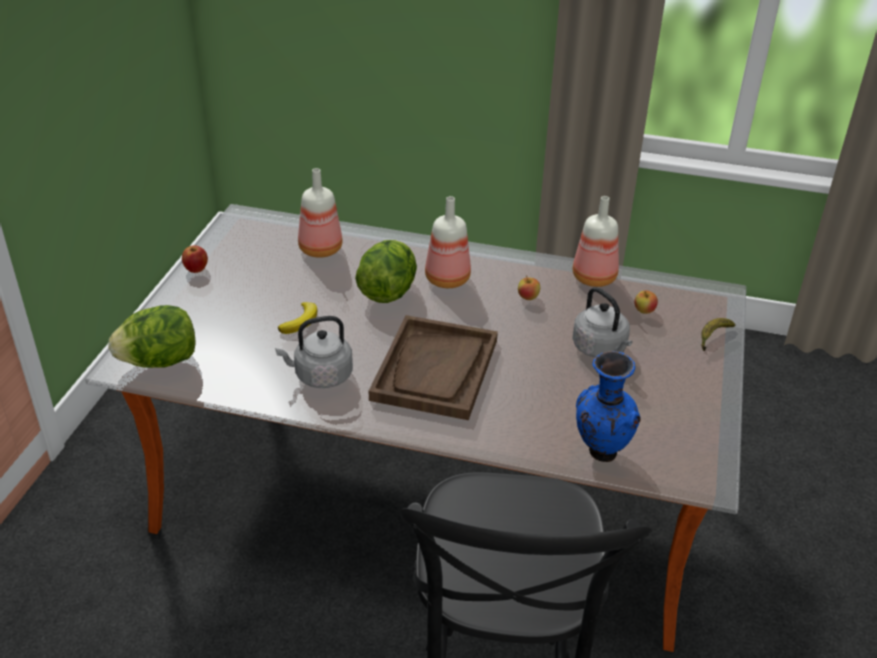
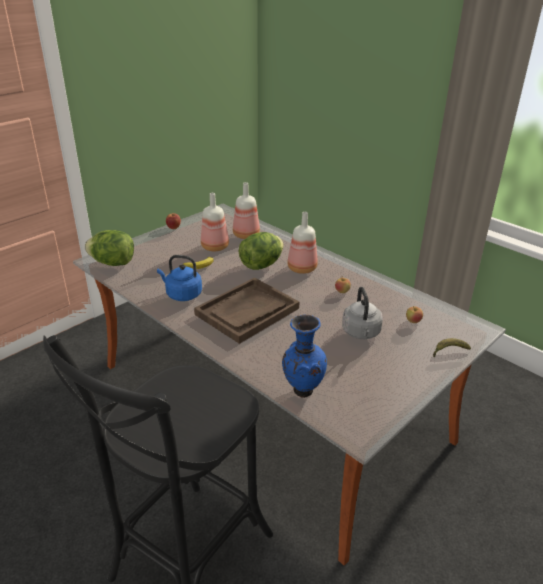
camera: 30 degrees right, 5 degrees down
grey kettle [276,316,353,388] -> blue kettle [157,255,202,301]
bottle [573,196,619,287] -> bottle moved to [201,193,229,251]

